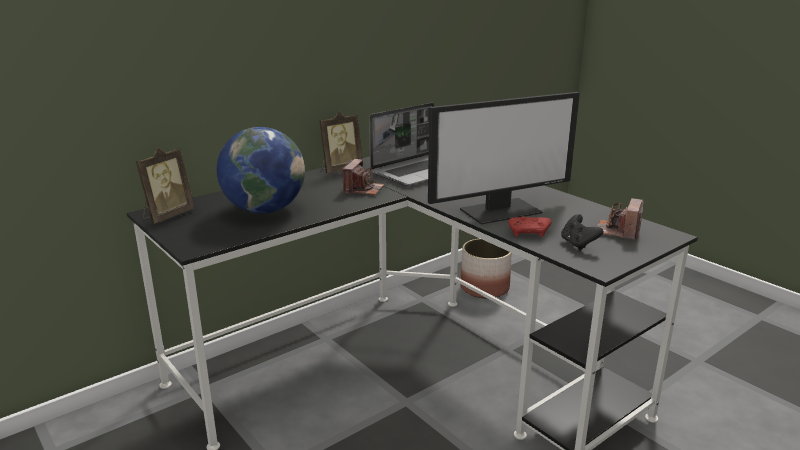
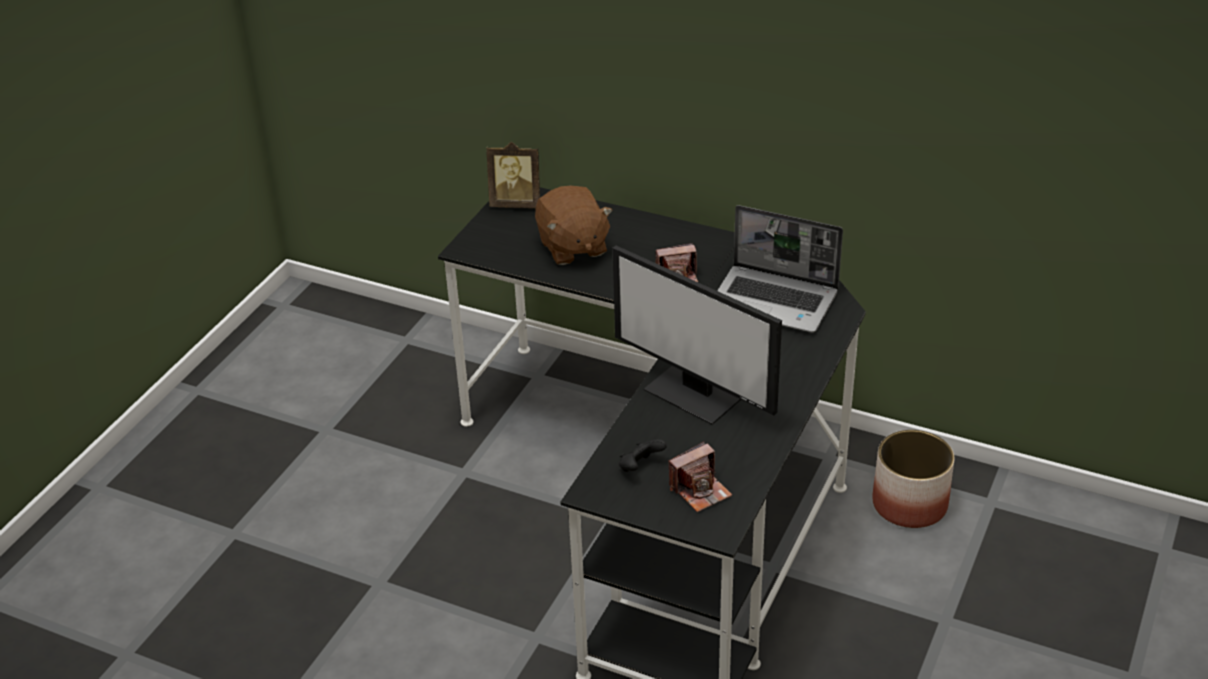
camera: 65 degrees right, 15 degrees up
globe [217,127,305,214] -> brown plush toy [535,186,613,265]
picture frame [320,112,363,173] -> none
red game controller [508,216,552,237] -> none
camera [597,198,644,240] -> camera turned 150 degrees clockwise [669,442,732,512]

